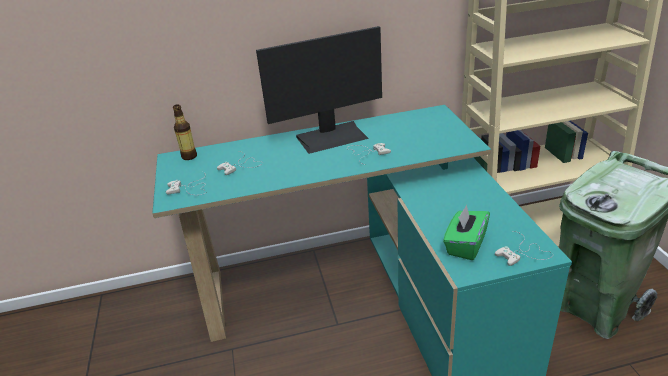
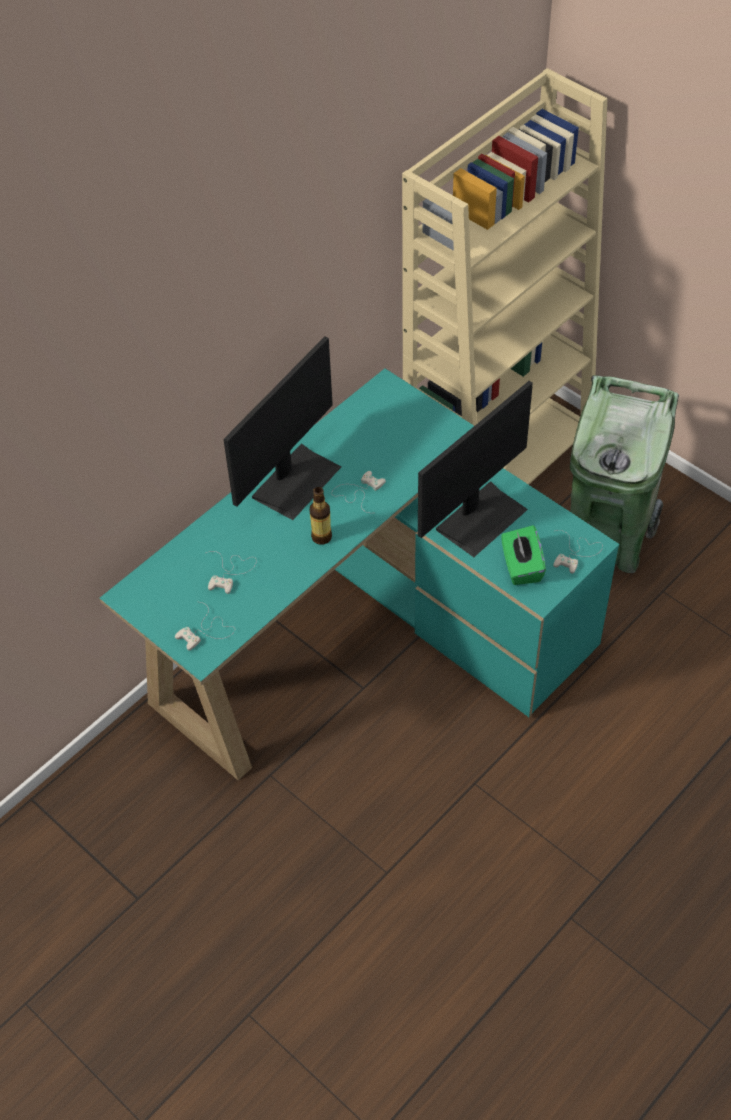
camera: 35 degrees left, 20 degrees up
bottle [173,104,197,160] -> bottle moved to [310,487,332,545]
none -> monitor [418,381,533,557]

